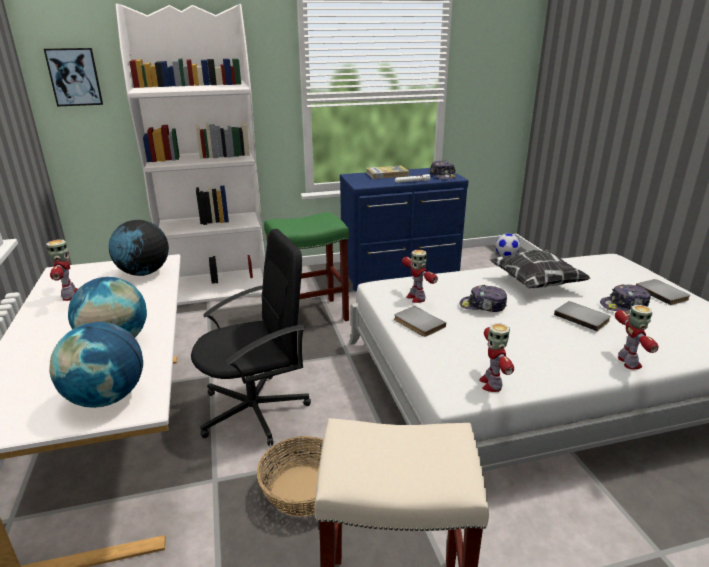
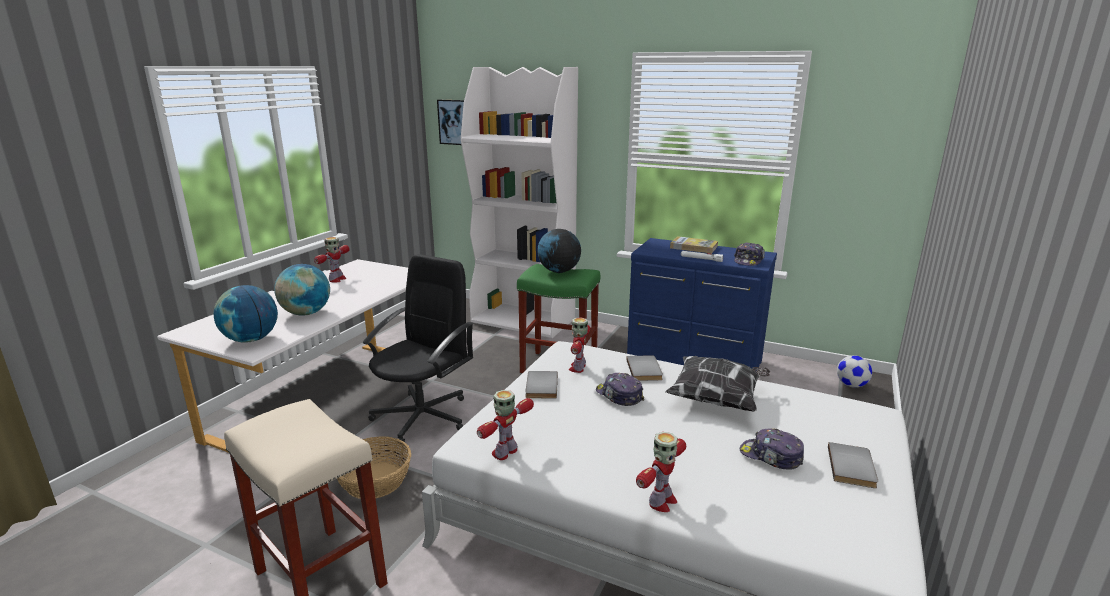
camera: 40 degrees right, 5 degrees down
globe [109,220,169,276] -> globe moved to [537,229,581,273]
black office chair [191,229,311,446] -> black office chair turned 75 degrees counterclockwise [363,254,474,443]
grey book [554,301,611,331] -> grey book moved to [626,355,663,381]

